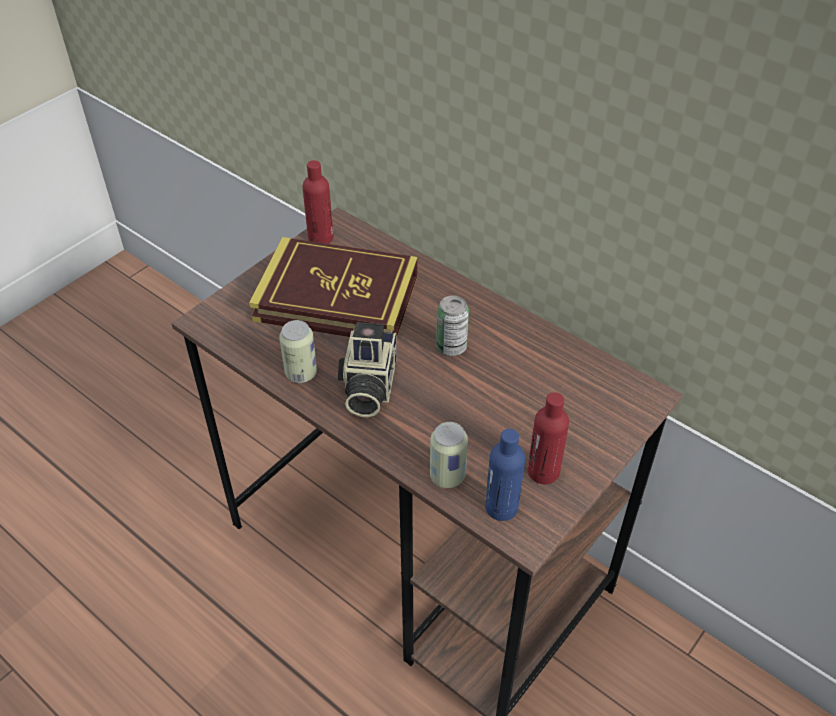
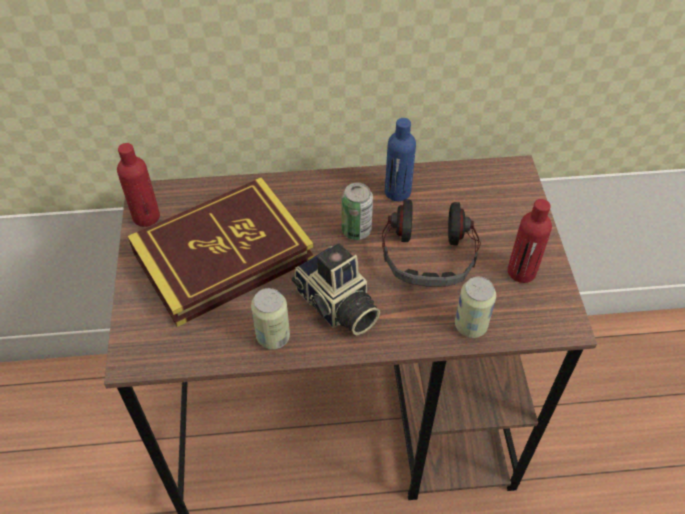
camera: 45 degrees left, 5 degrees up
blue bottle [485,429,525,521] -> blue bottle moved to [385,118,416,201]
none -> headphones [382,199,481,287]

